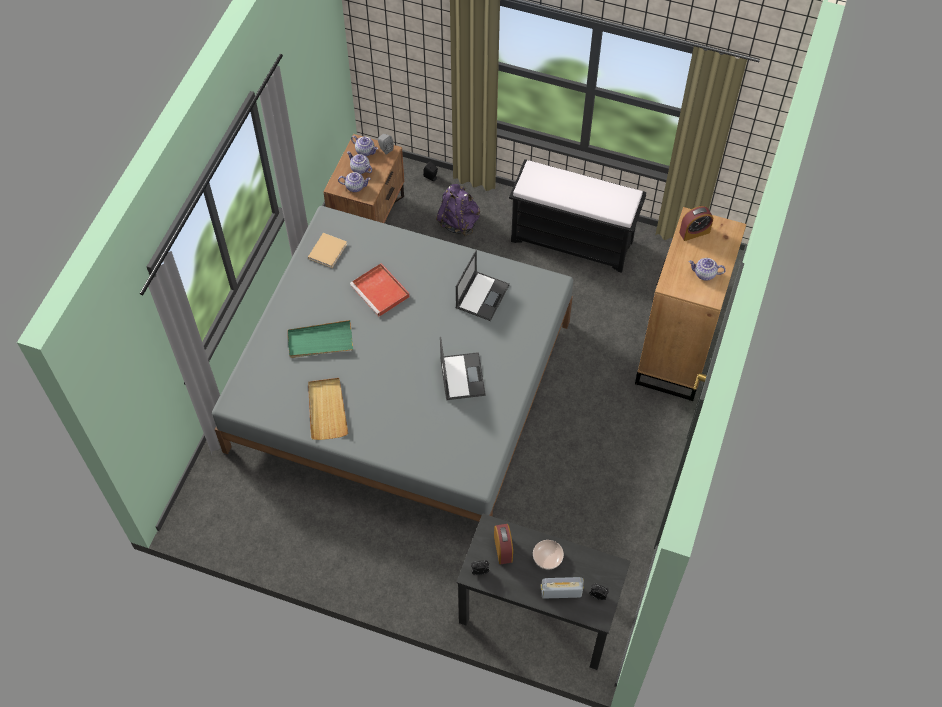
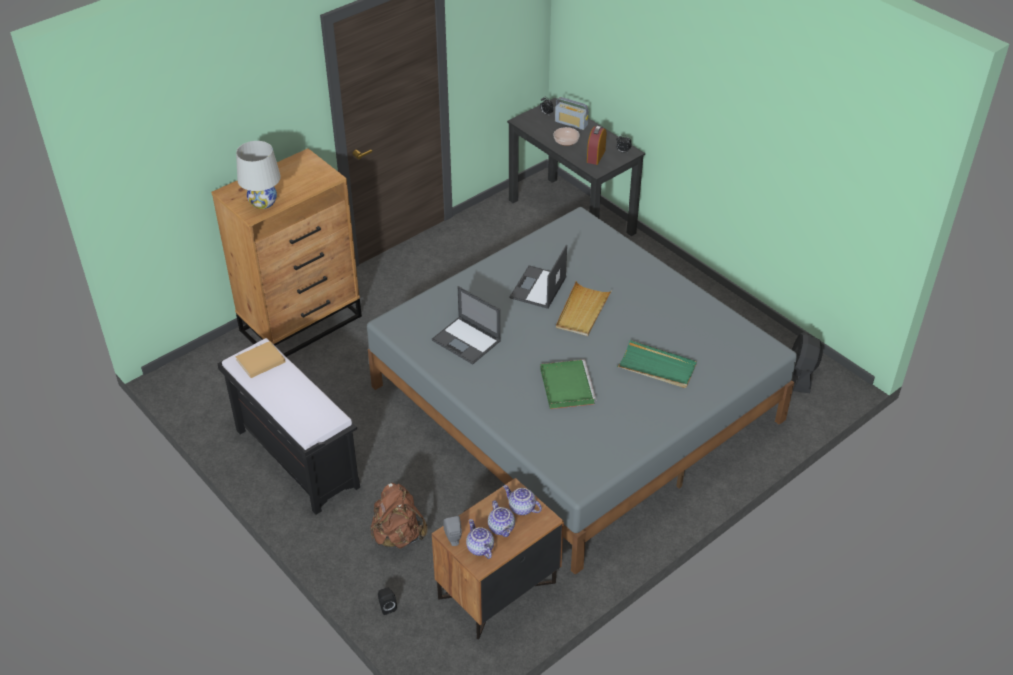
camera: 150 degrees left, 15 degrees down
beige book [308,233,347,268] -> beige book moved to [235,341,285,378]
beige tray [308,378,348,440] -> beige tray moved to [556,281,612,336]
red tray [350,263,410,317] -> green tray [540,360,596,409]
purple backpack [436,184,480,236] -> brown backpack [371,482,428,549]
laptop [456,250,510,321] -> laptop turned 105 degrees counterclockwise [432,286,501,365]
alarm clock [679,206,713,241] -> white table lamp [236,141,281,209]
teapot [689,258,726,281] -> none
none -> black fan [792,332,823,393]

